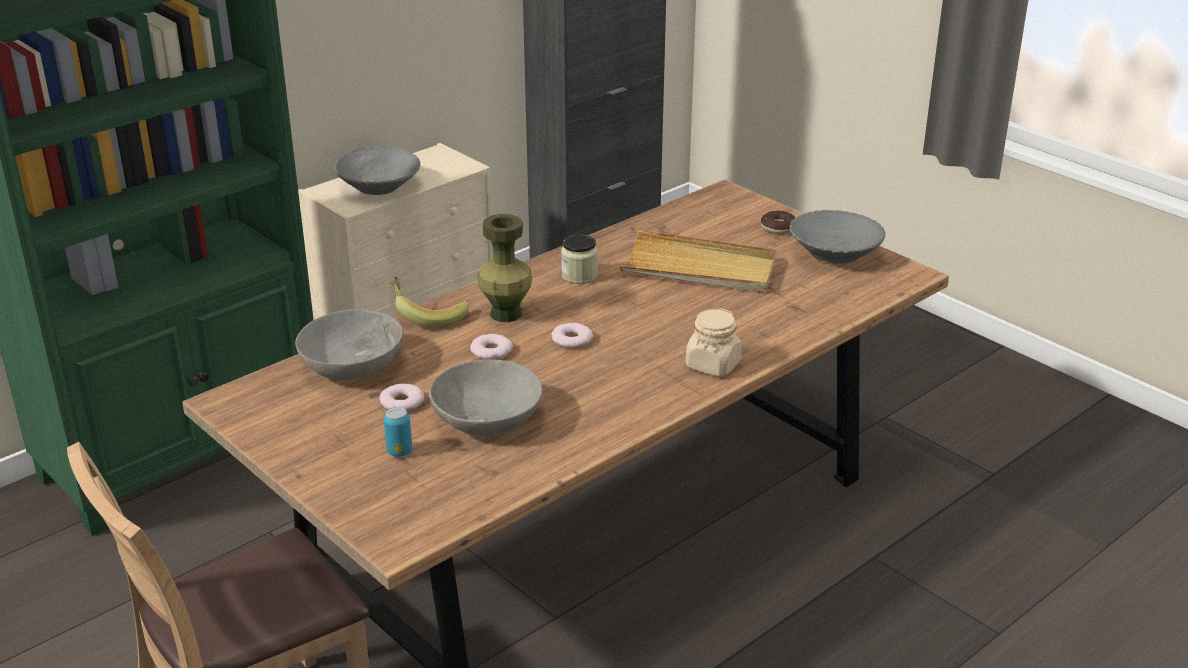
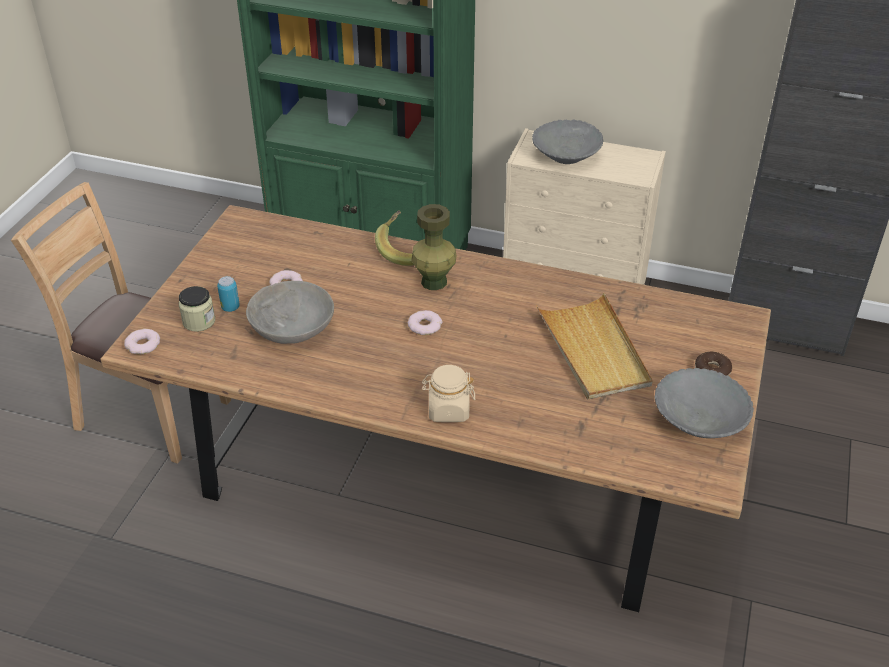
camera: 60 degrees right, 10 degrees up
grey bowl [295,309,404,380] -> none
donut [470,334,513,360] -> donut moved to [124,329,160,354]
jar [561,234,598,284] -> jar moved to [179,286,215,332]

